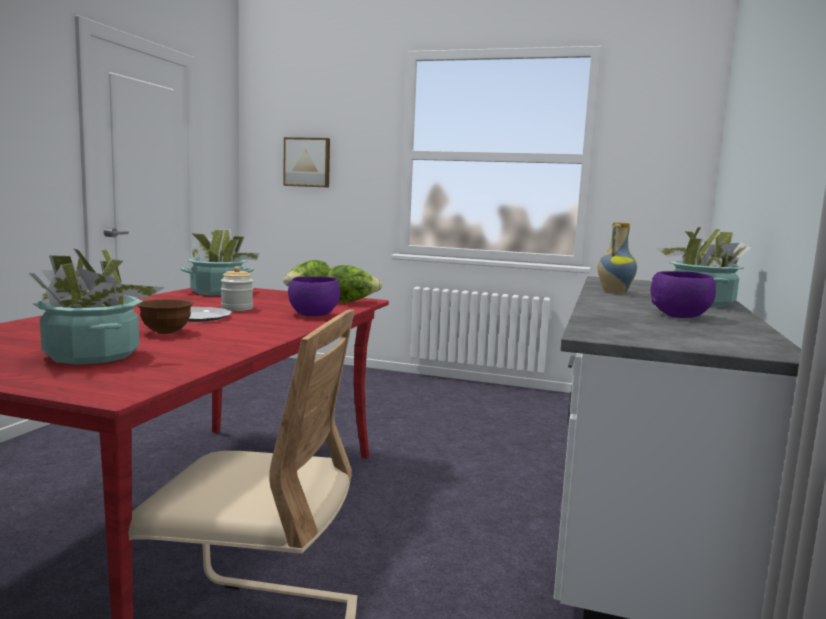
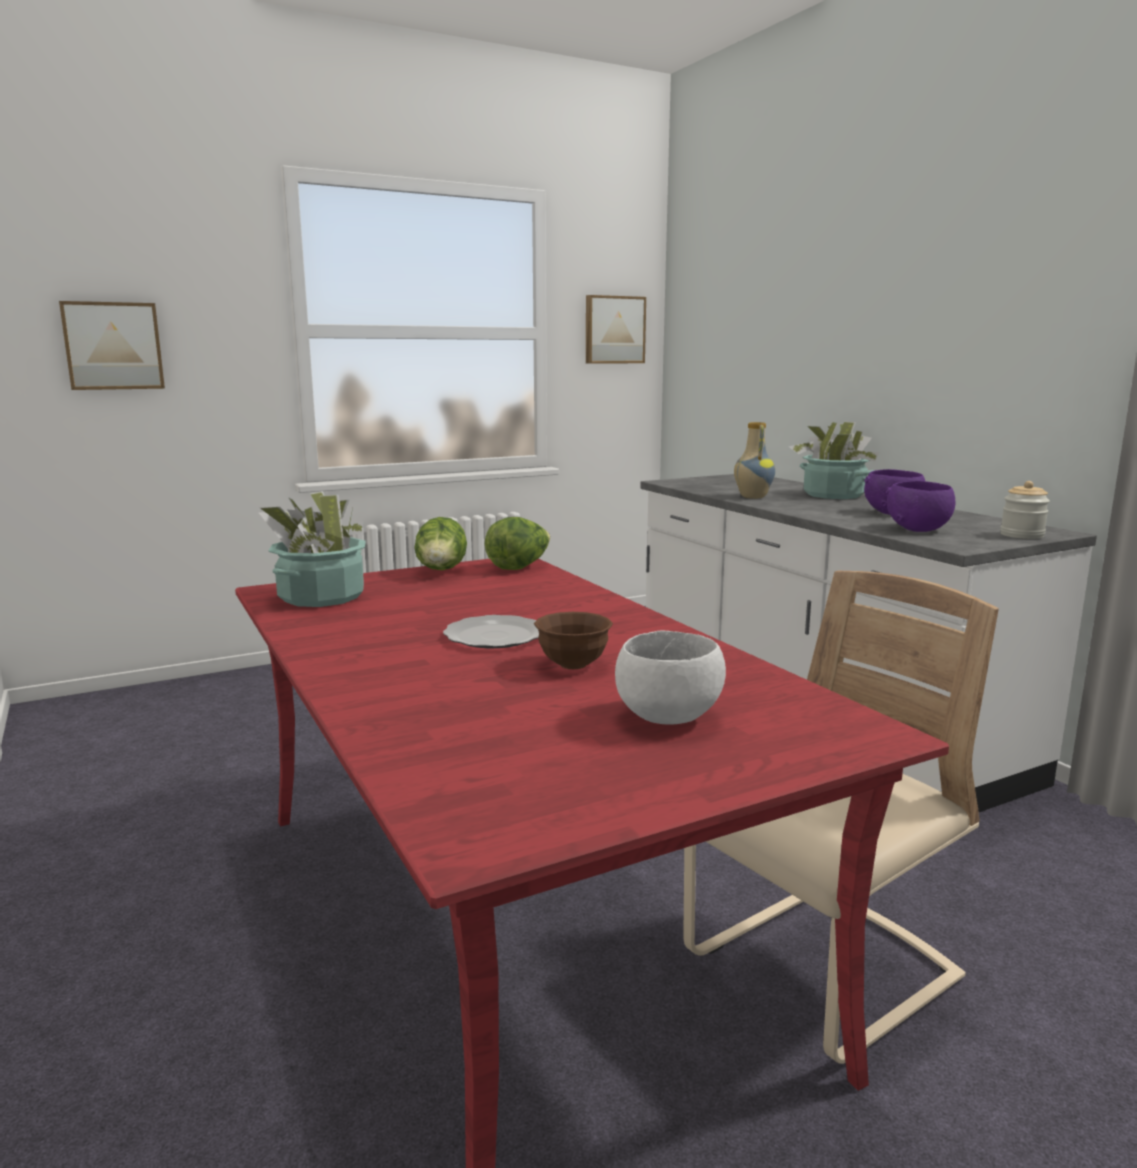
camera: 45 degrees left, 5 degrees up
potted plant [29,248,165,365] -> white bowl [615,630,726,725]
jar [221,266,253,311] -> jar moved to [1000,481,1050,539]
purple bowl [288,276,340,316] -> purple bowl moved to [886,481,955,532]
none -> picture [586,295,646,364]

